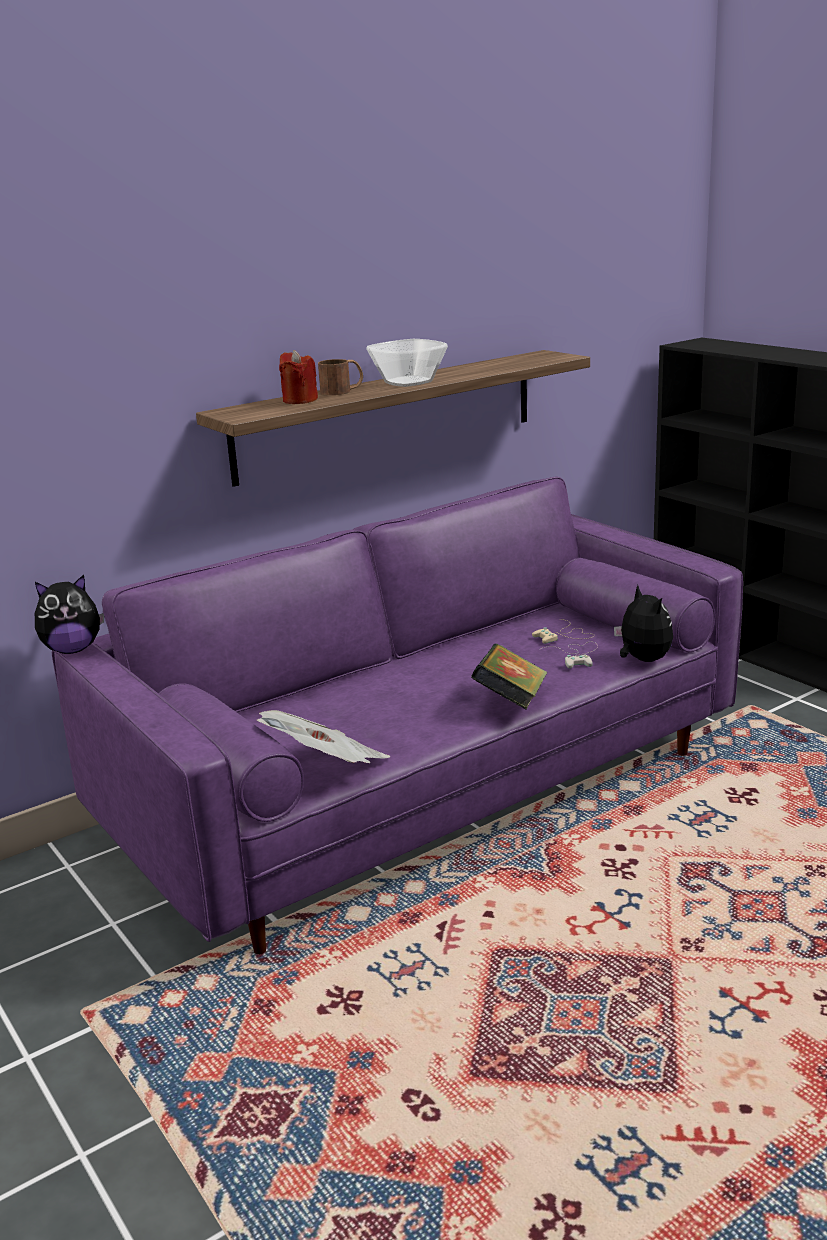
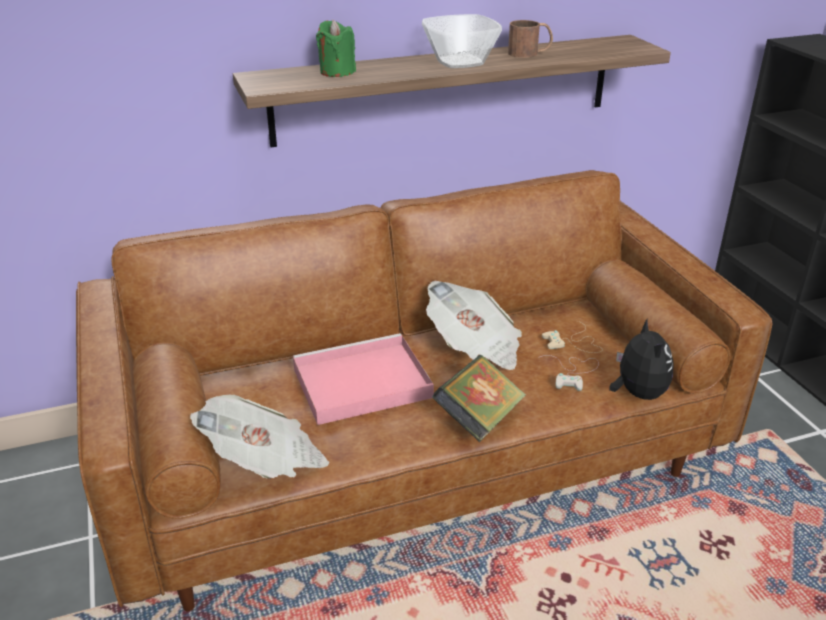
camera: 15 degrees right, 10 degrees up
plush toy [35,575,104,654] -> none
purple sofa [52,477,743,954] -> brown sofa [76,170,772,611]
red candle [279,350,318,404] -> green candle [316,20,356,77]
brown mug [318,359,363,395] -> brown mug moved to [508,20,553,58]
none -> pink tray [293,333,434,425]
none -> newspaper [426,281,522,370]

